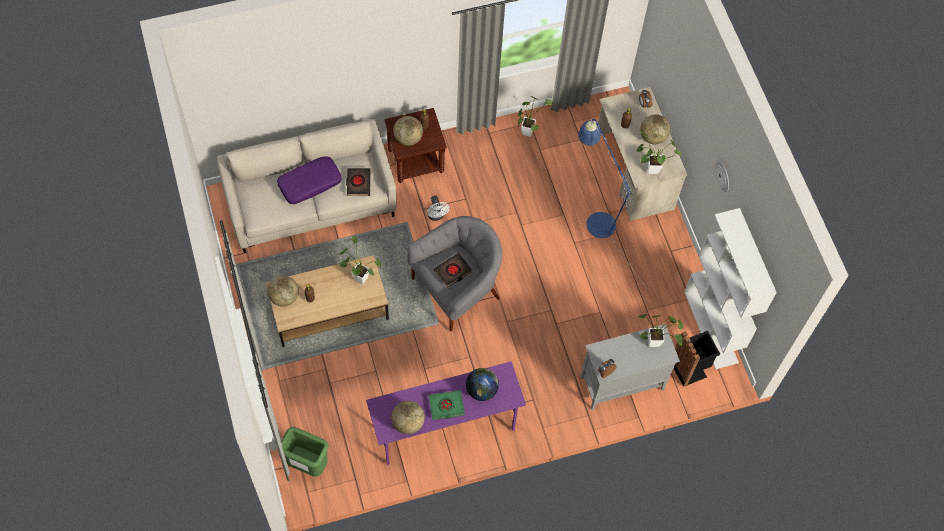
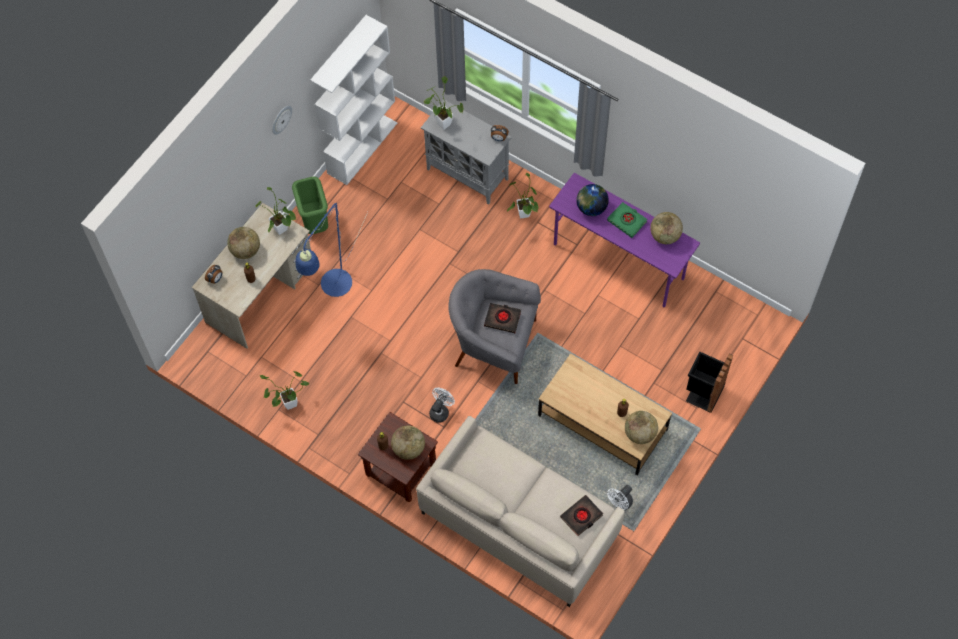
camera: 125 degrees left, 0 degrees up
purple pillow [277,157,342,204] -> none
green trash can [281,427,329,477] -> green trash can moved to [292,176,328,234]
potted plant [340,236,381,285] -> potted plant moved to [507,173,538,218]
black book [346,168,371,196] -> black book moved to [560,495,603,536]
black trash can [674,331,720,387] -> black trash can moved to [686,352,733,413]
none -> white fan [607,485,633,510]

